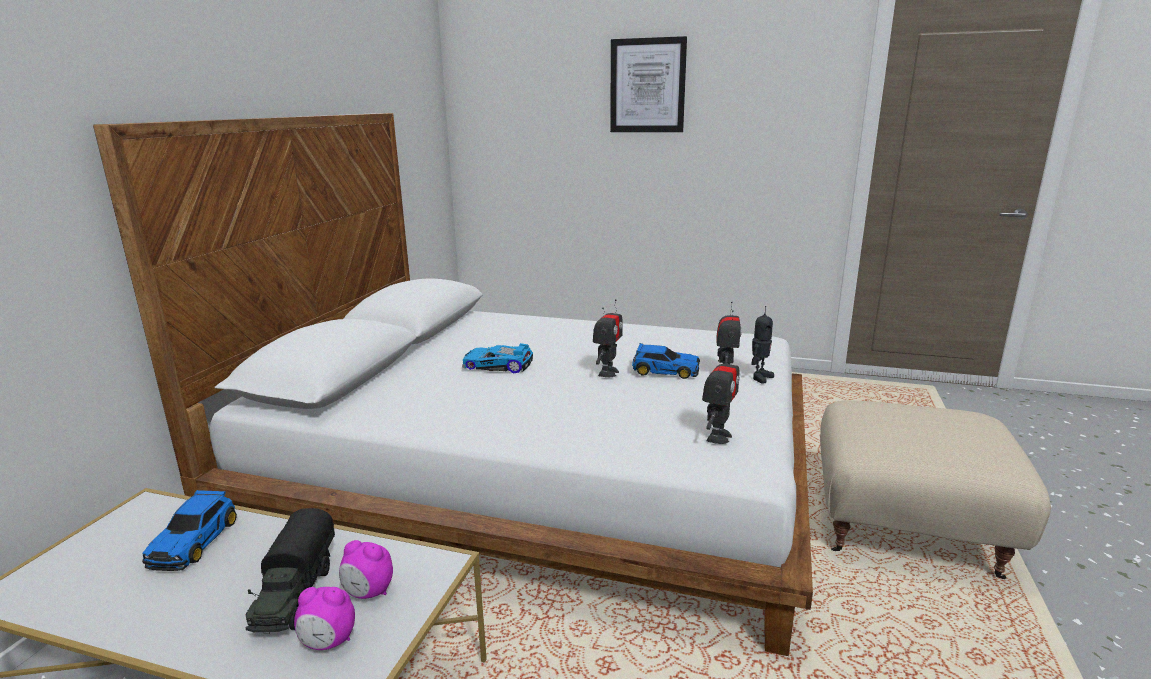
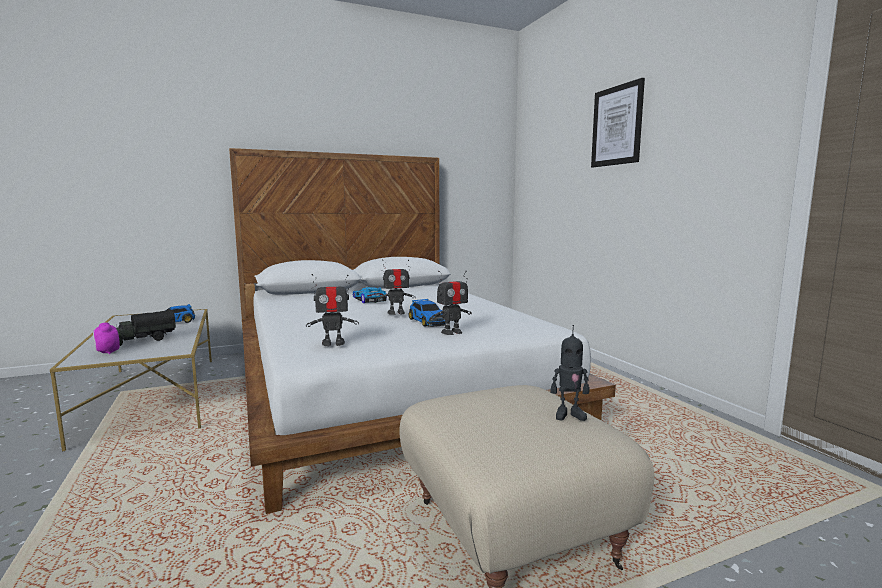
camera: 50 degrees right, 10 degrees down
alarm clock [339,540,393,599] -> none
toy robot [751,306,774,384] -> toy robot moved to [551,325,590,421]

